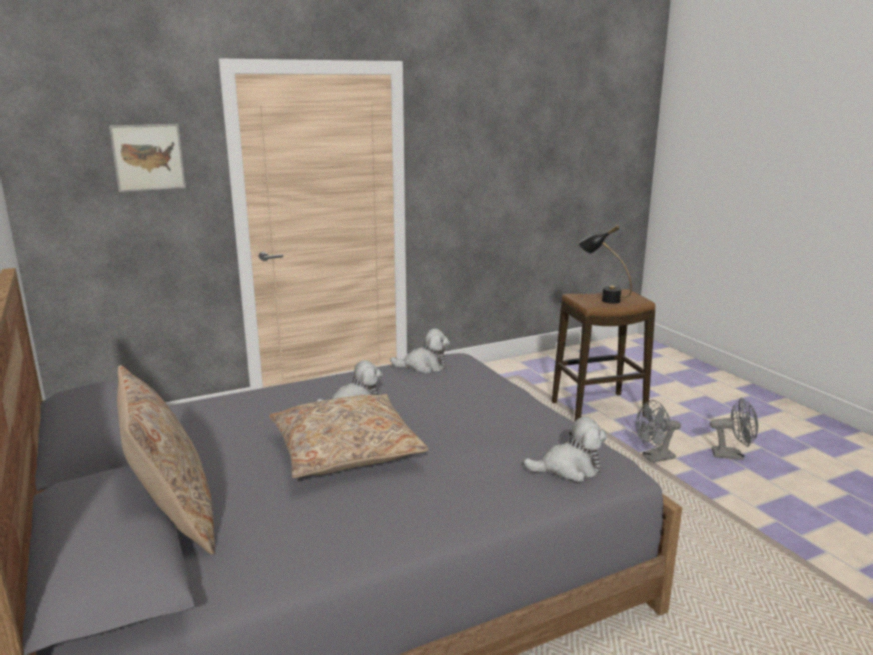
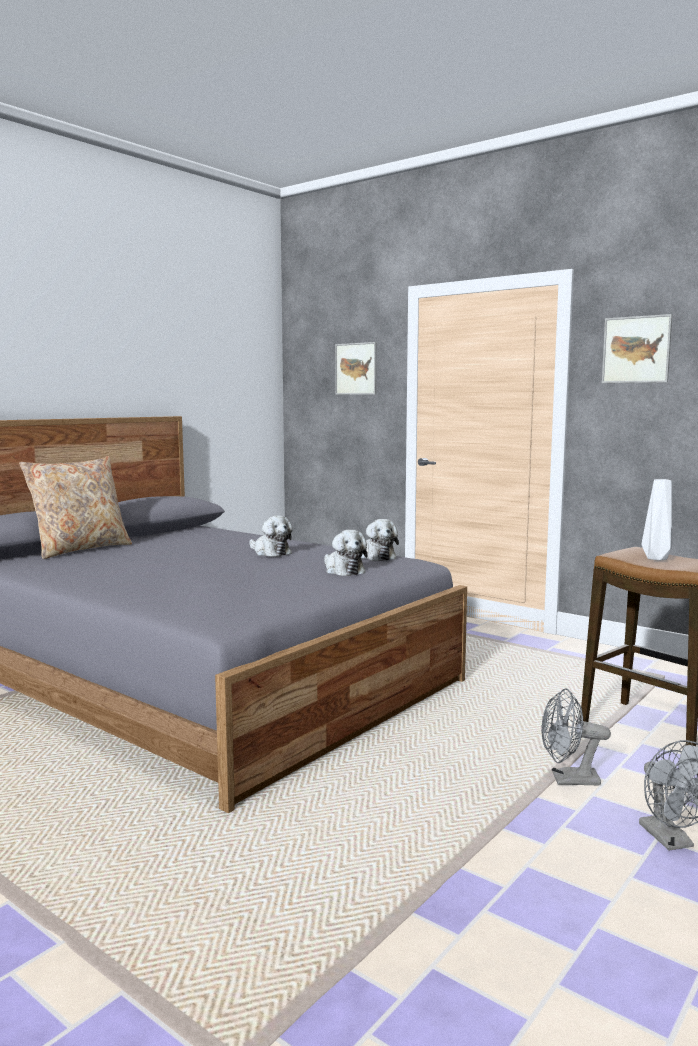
camera: 65 degrees right, 10 degrees down
beige pillow [269,394,429,478] -> none
plush toy [523,417,607,482] -> plush toy moved to [324,530,368,576]
black table lamp [578,225,632,304] -> white vase [642,479,672,561]
grey fan [636,400,681,463] -> grey fan turned 45 degrees counterclockwise [541,688,611,786]
none -> picture [602,314,672,383]

